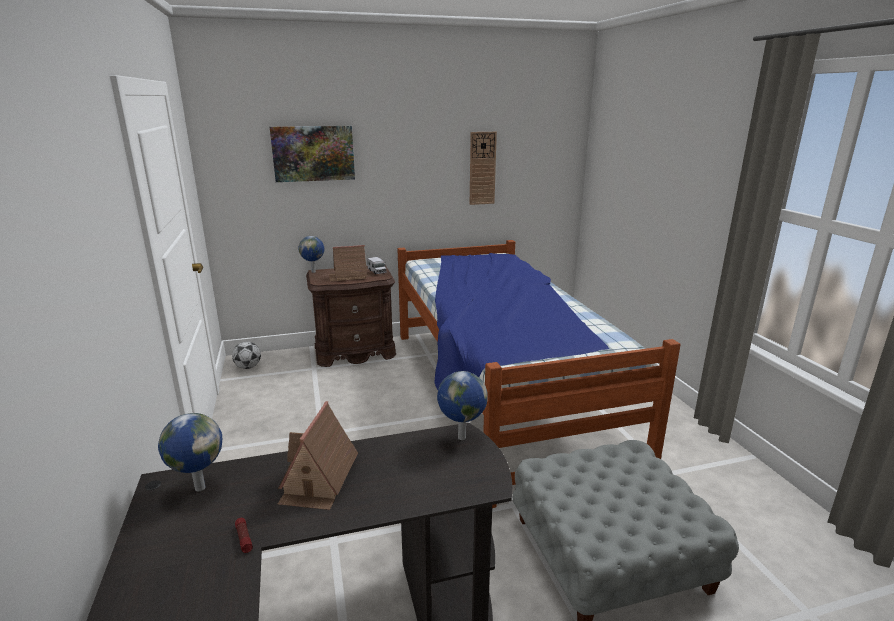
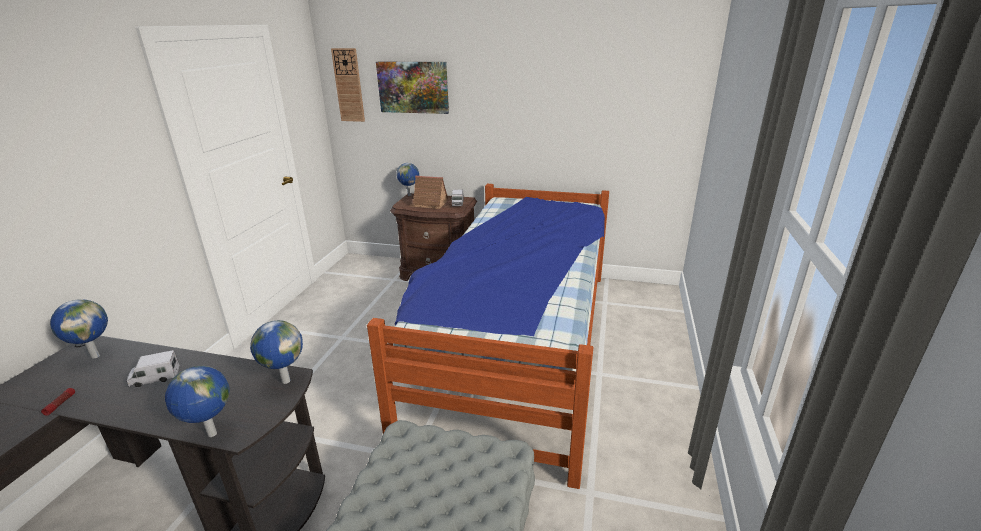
camera: 30 degrees right, 5 degrees up
football [232,342,261,369] -> none
toy house [278,401,358,510] -> toy truck [127,350,180,387]
wall clock [470,132,497,205] -> wall clock moved to [331,48,365,122]
none -> globe [165,366,229,437]

